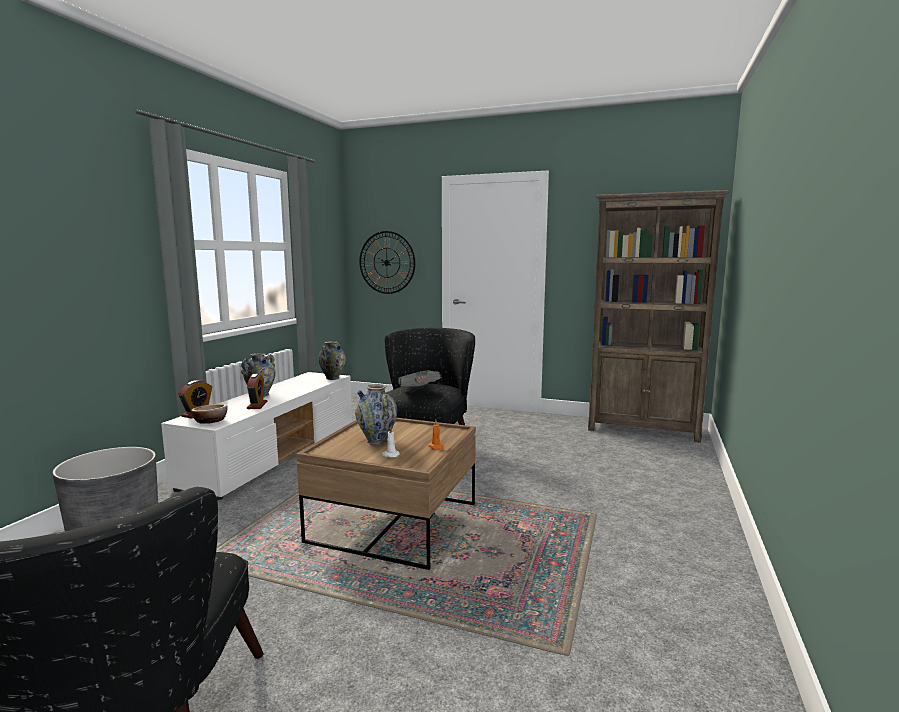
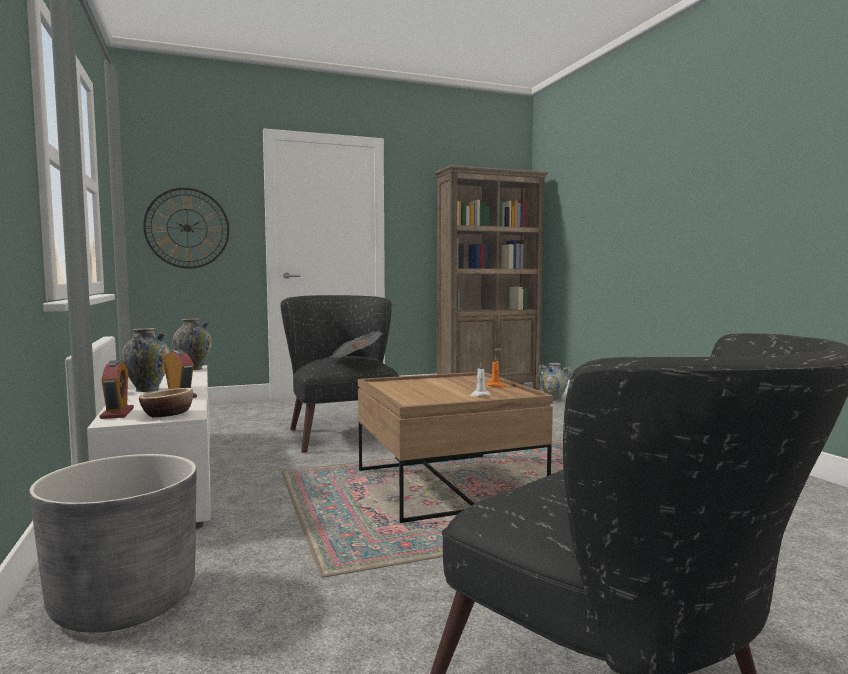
camera: 40 degrees left, 5 degrees down
vase [355,384,397,445] -> vase moved to [537,363,573,402]

